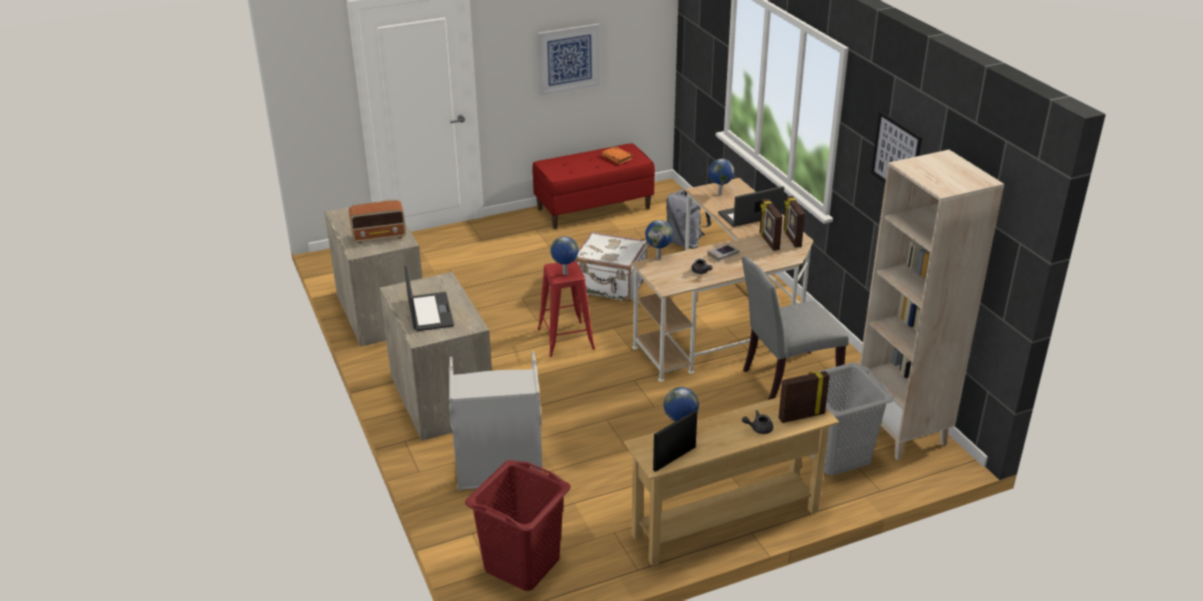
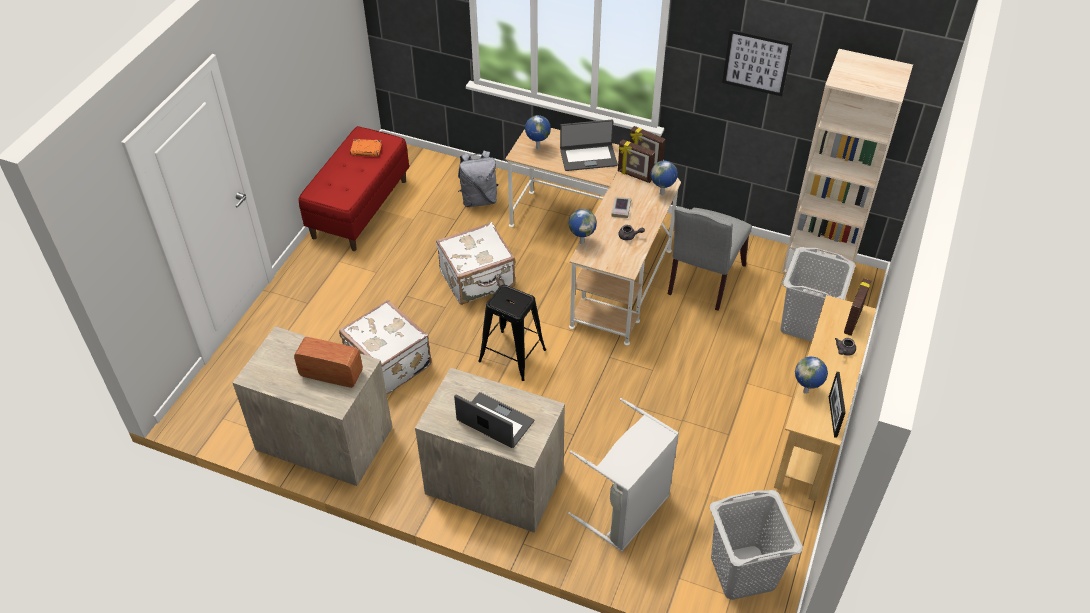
camera: 45 degrees left, 15 degrees up
radio [349,200,406,244] -> radio turned 105 degrees counterclockwise [294,337,363,388]
red laundry basket [465,460,571,591] -> grey laundry basket [710,490,803,600]
picture [538,24,600,96] -> none
red stool [538,260,595,357] -> black stool [478,285,546,381]
globe [550,236,579,275] -> globe moved to [651,161,678,195]
laptop [718,186,784,227] -> laptop turned 120 degrees counterclockwise [560,120,618,171]
none -> white suitcase [339,300,432,394]

